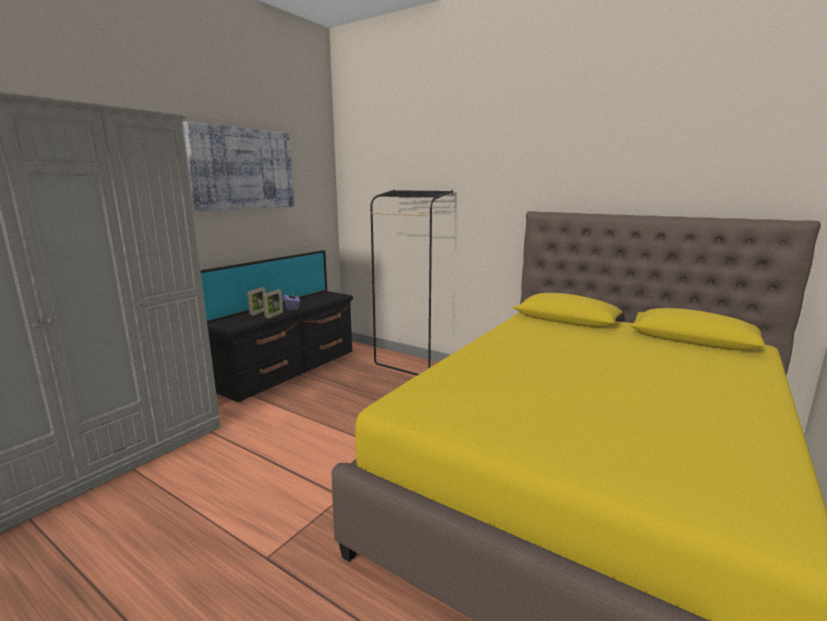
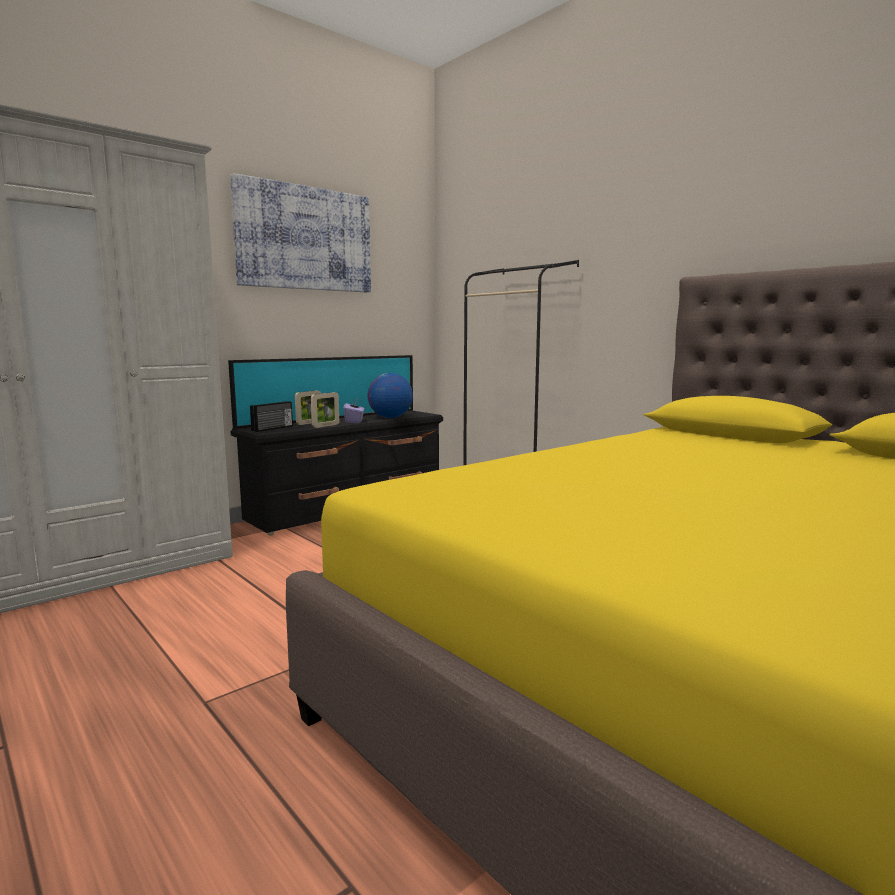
camera: 15 degrees right, 5 degrees down
none -> radio [250,401,293,432]
none -> globe [368,373,413,418]

